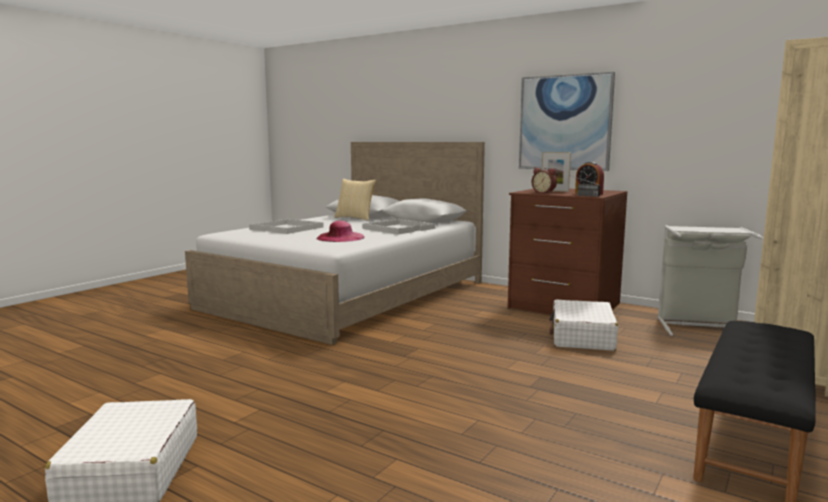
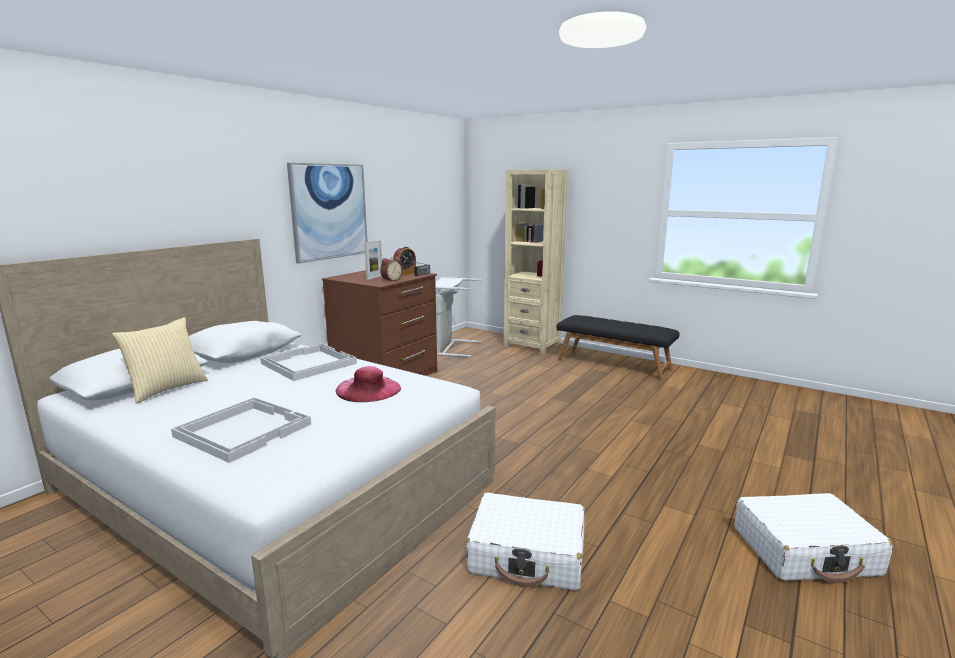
camera: 90 degrees left, 5 degrees up
white suitcase [549,299,618,351] -> white suitcase moved to [466,492,584,591]

